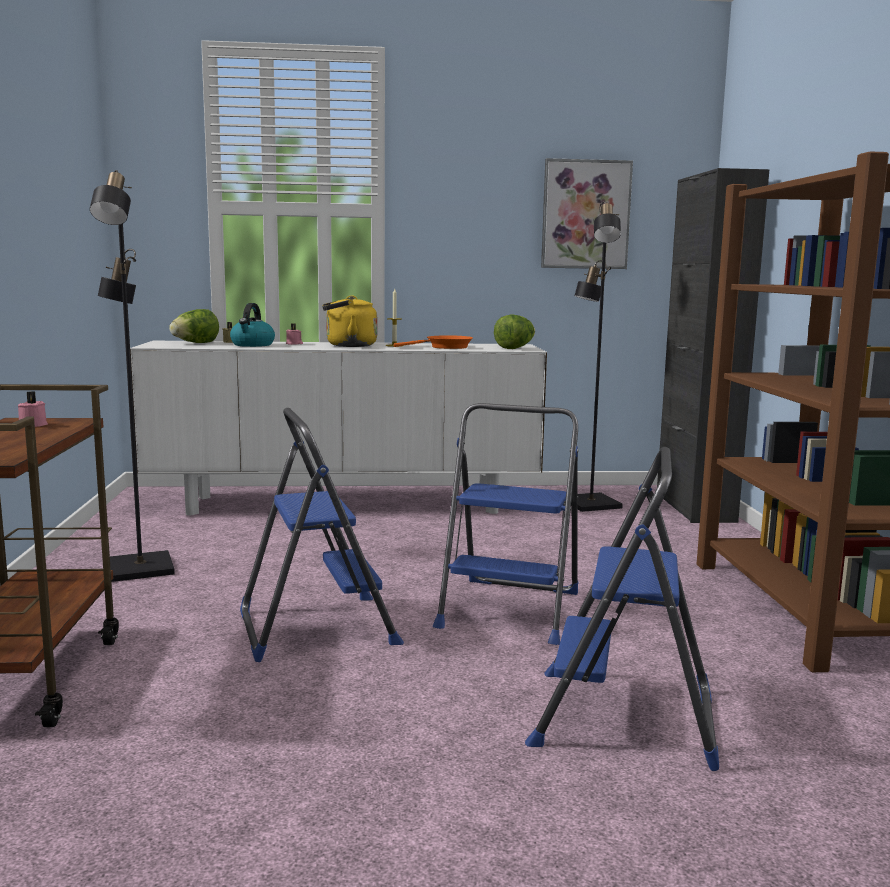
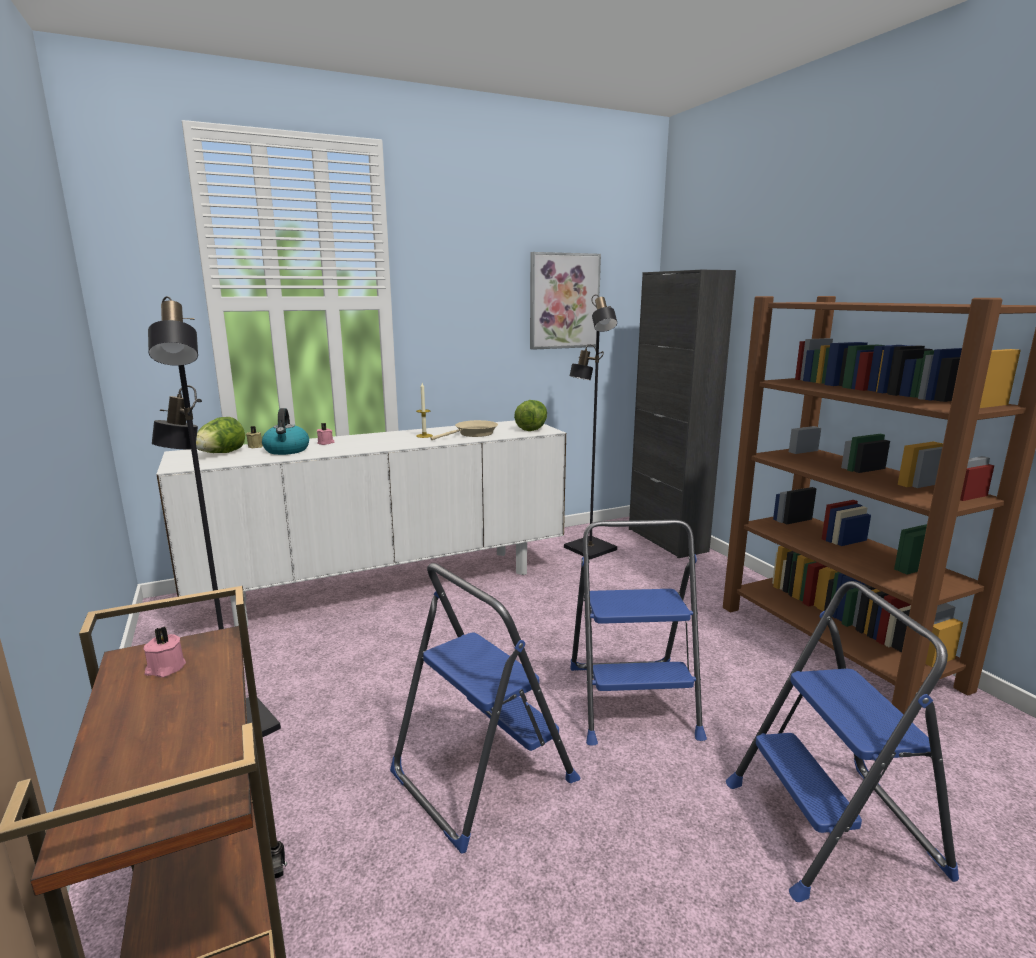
camera: 20 degrees left, 5 degrees up
yellow kettle [322,295,377,347] -> none
orange frying pan [394,335,473,349] -> beige frying pan [430,420,498,440]

